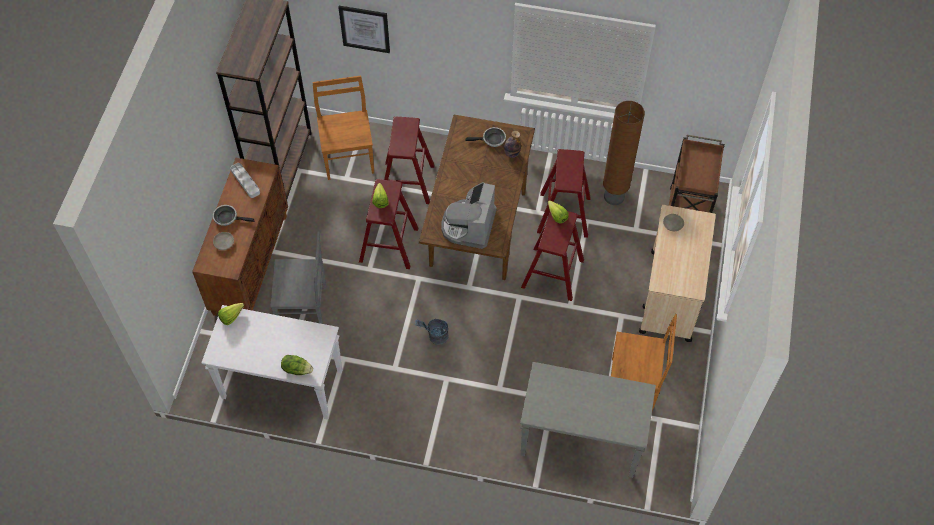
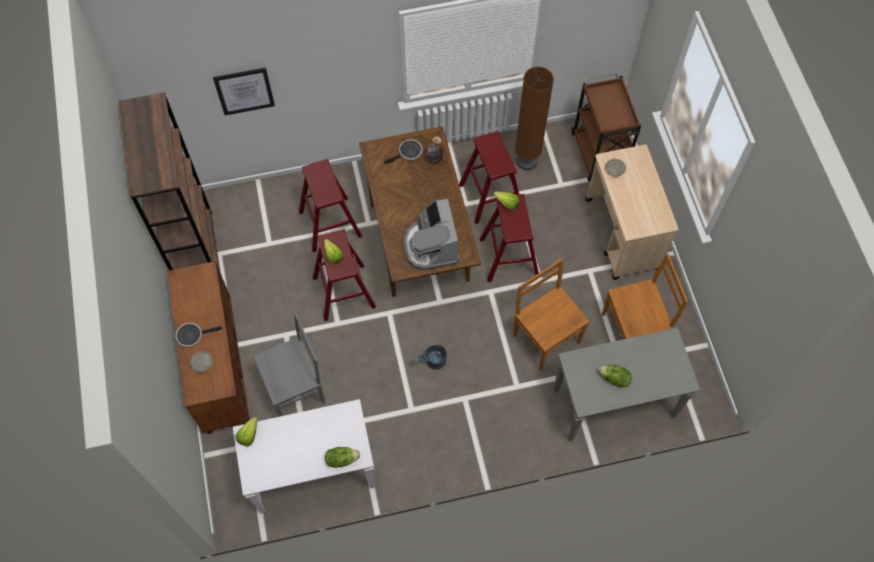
camera: 25 degrees left, 5 degrees up
grey tray [230,163,260,198] -> none
brown chair [312,76,374,180] -> brown chair moved to [513,259,590,370]
none -> lettuce [599,365,632,388]

